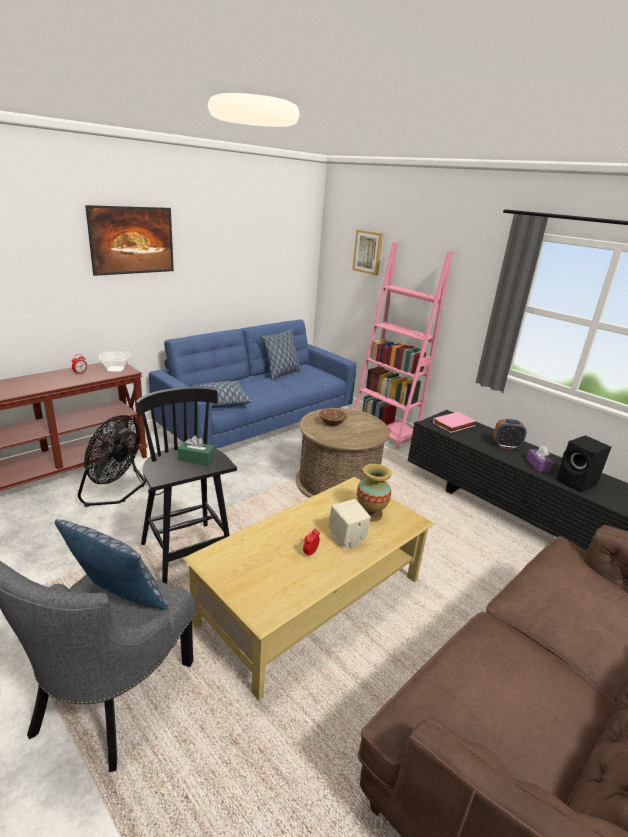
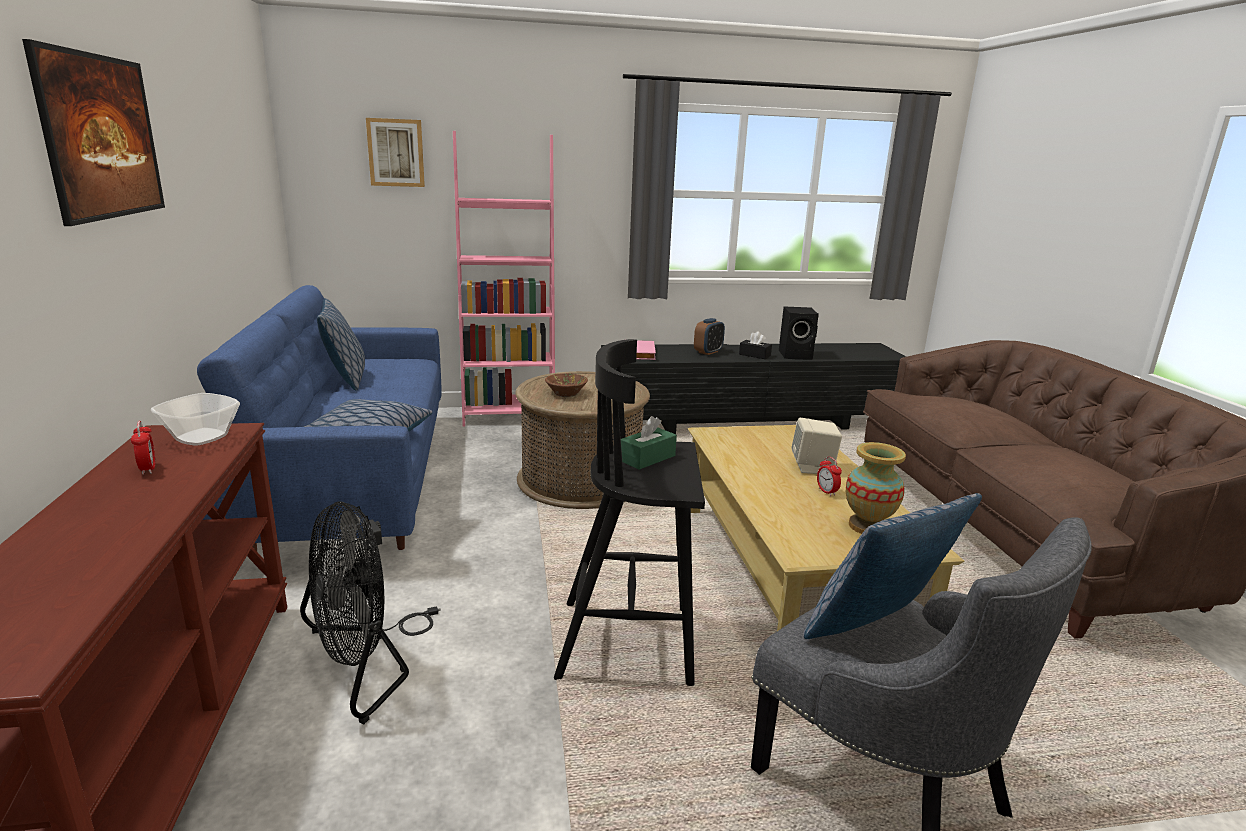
camera: 55 degrees left, 5 degrees down
vase [357,464,392,521] -> vase moved to [846,442,906,534]
purple tissue box [526,446,554,472] -> black tissue box [739,331,772,359]

